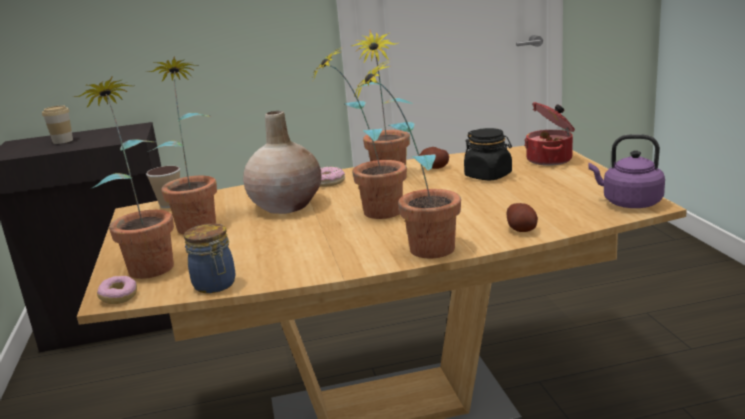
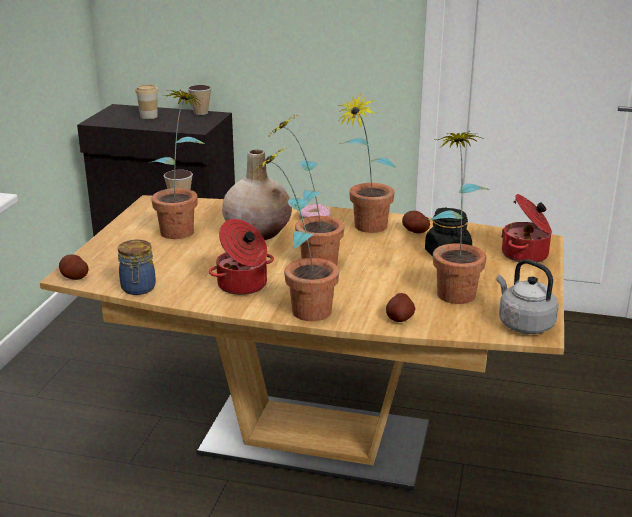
camera: 25 degrees right, 5 degrees up
potted plant [73,76,174,279] -> potted plant moved to [428,131,490,304]
donut [97,276,137,304] -> potato [59,254,89,280]
purple kettle [589,134,665,208] -> grey kettle [497,259,559,334]
none -> cup [188,85,211,115]
none -> cooking pot [209,219,274,295]

